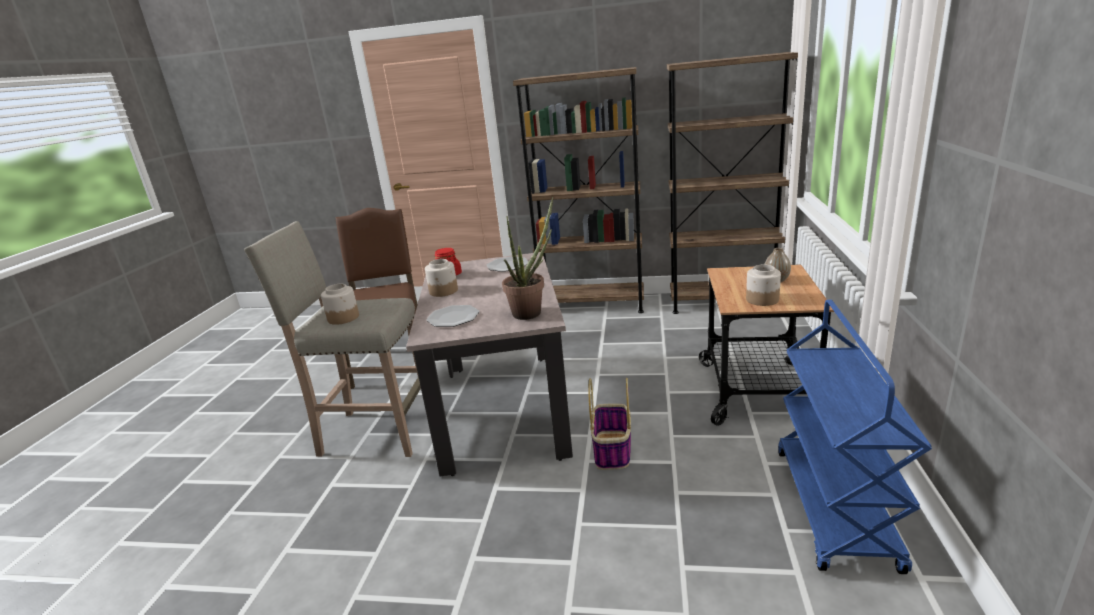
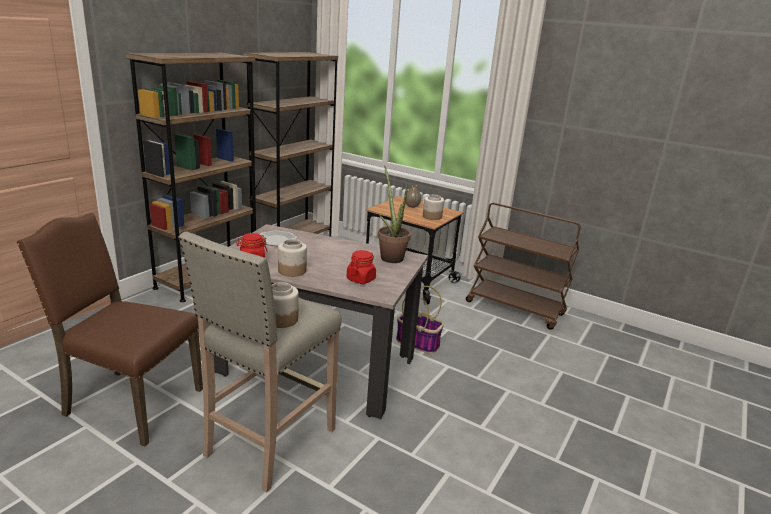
camera: 70 degrees left, 0 degrees up
plate [426,305,480,327] -> red jar [347,250,376,284]
blue cart [778,300,932,574] -> brown cart [466,203,580,330]

